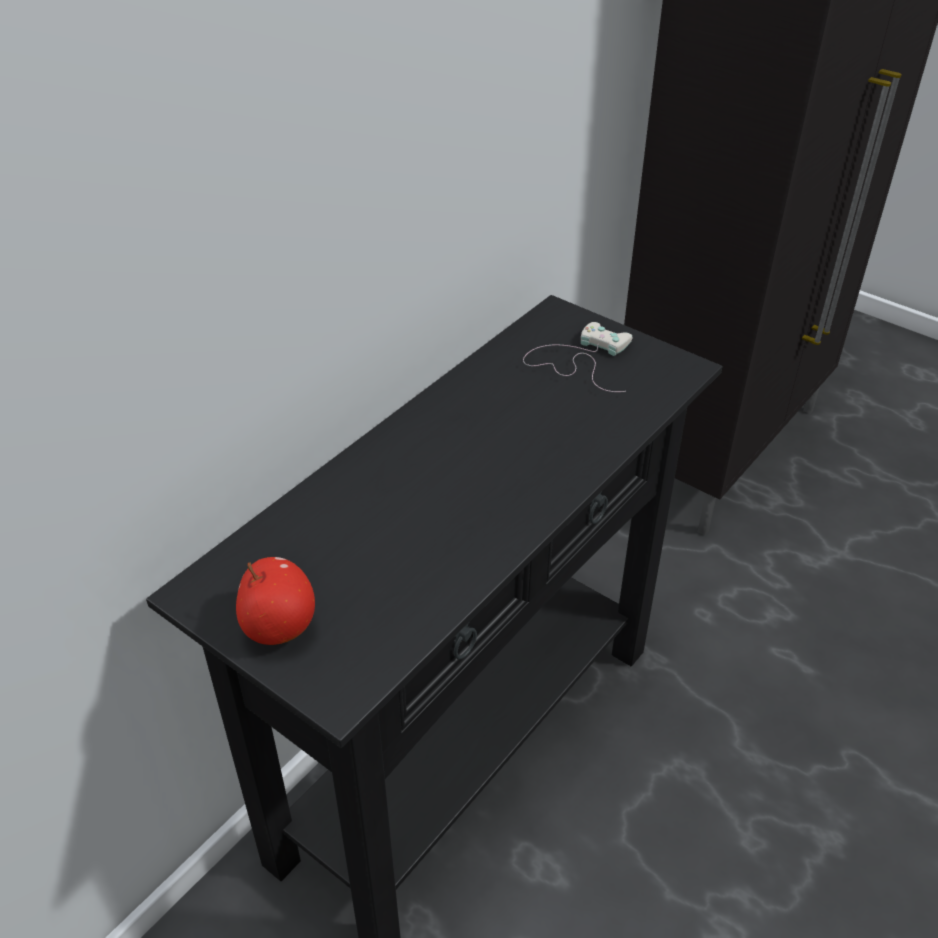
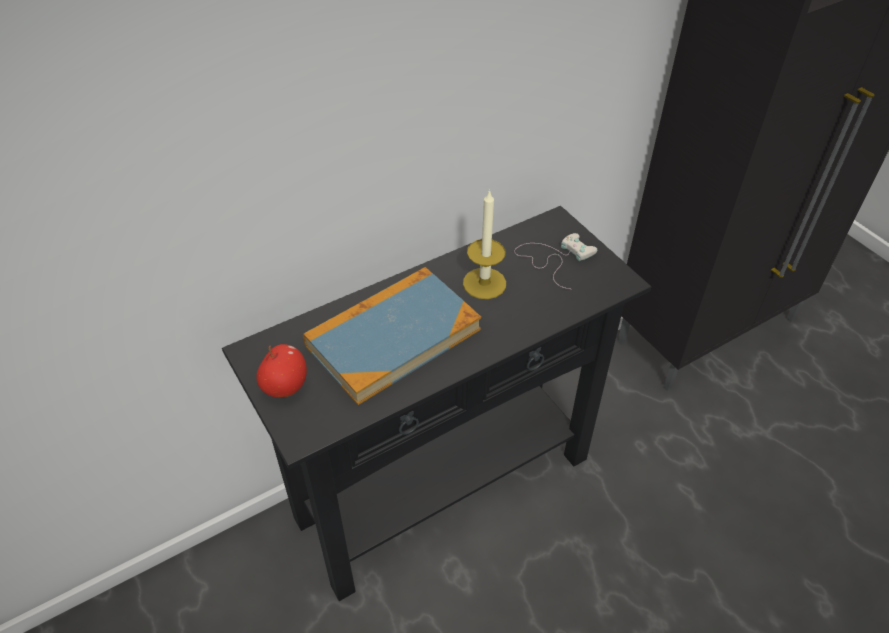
camera: 20 degrees right, 5 degrees up
none -> book [303,267,481,405]
none -> candle [463,189,506,299]

